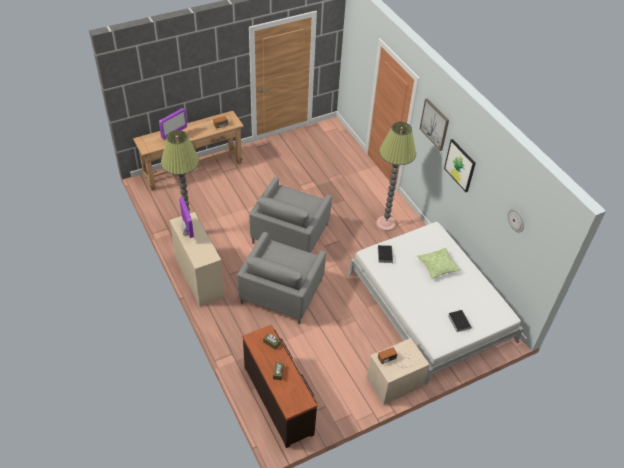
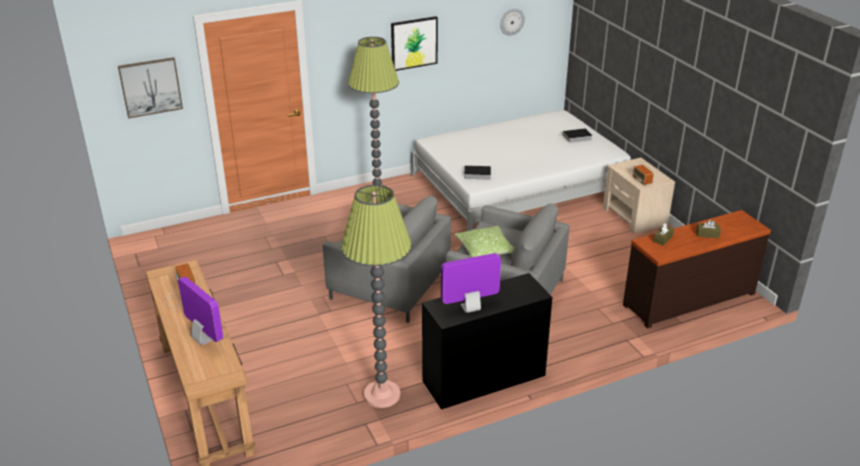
camera: 85 degrees left, 15 degrees down
beige desk [170,212,224,307] -> black desk [422,273,553,409]
pillow [417,248,461,279] -> pillow moved to [455,226,514,257]
picture [420,98,449,151] -> picture moved to [118,57,183,118]

